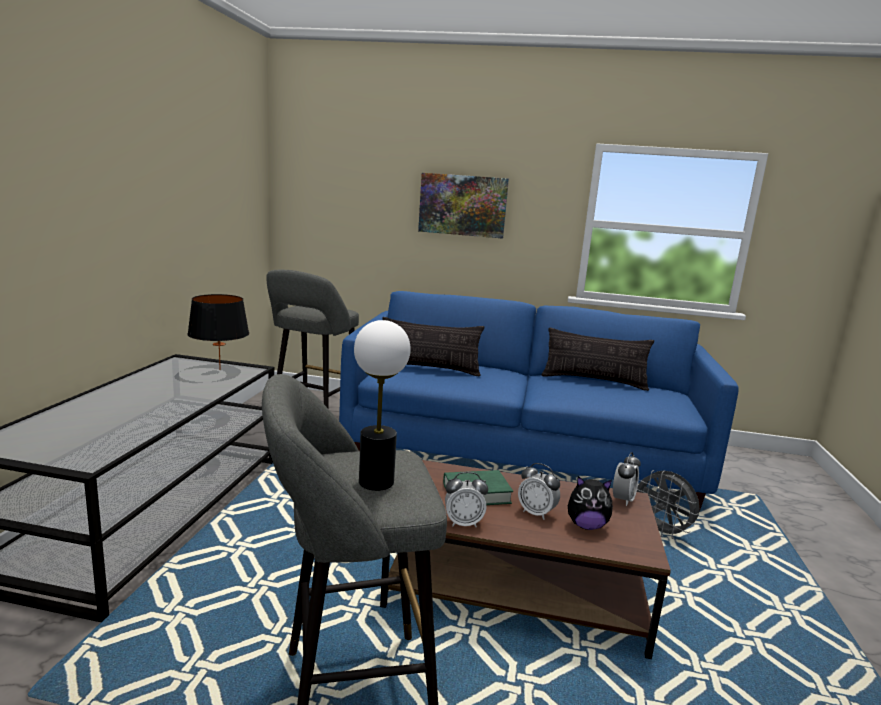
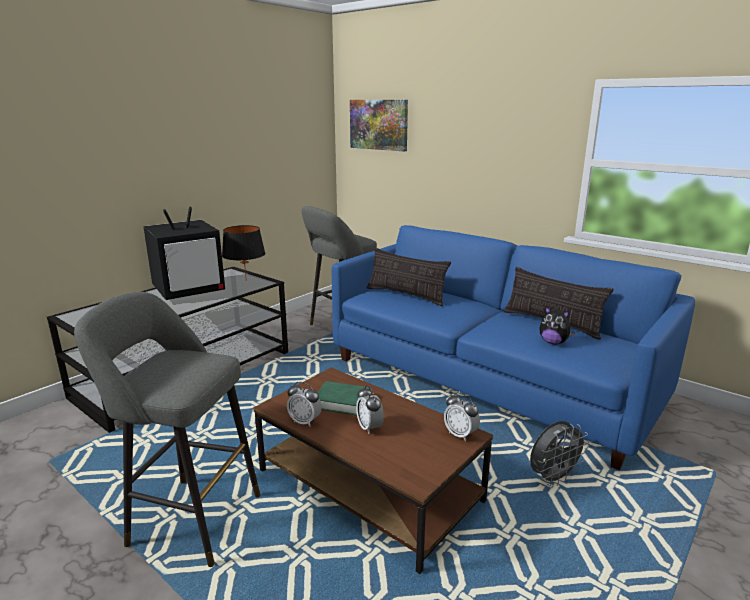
camera: 30 degrees right, 5 degrees up
table lamp [354,320,411,491] -> none
picture [418,173,509,239] -> picture moved to [350,100,408,151]
plush toy [568,476,613,530] -> plush toy moved to [539,307,575,345]
alarm clock [613,452,641,506] -> alarm clock turned 75 degrees clockwise [444,392,480,441]
grey fan [637,470,700,539] -> grey fan turned 105 degrees counterclockwise [530,421,589,486]
none -> television [143,207,225,300]

